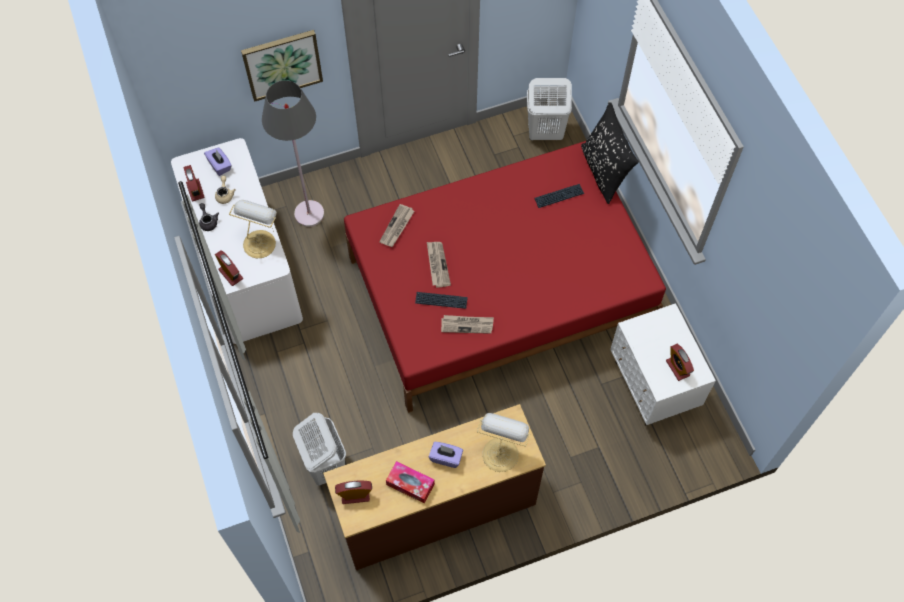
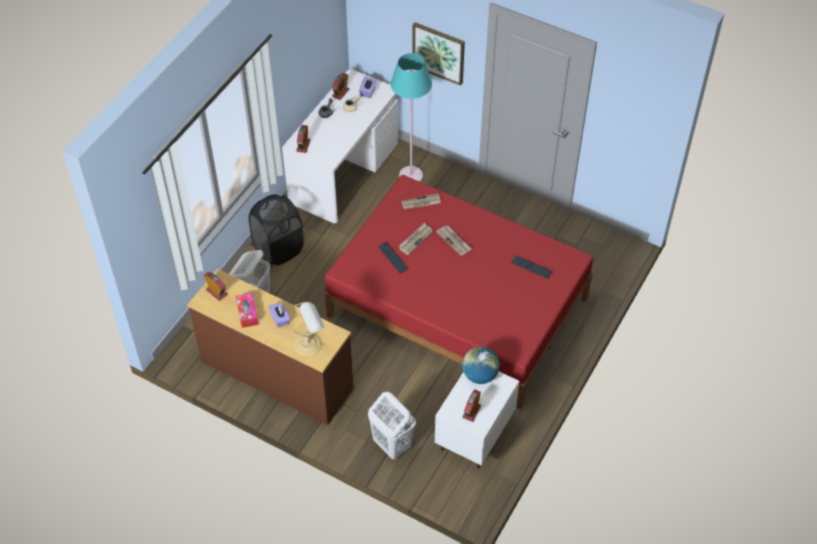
camera: 50 degrees right, 10 degrees down
table lamp [229,200,277,258] -> none
grey floor lamp [262,80,324,227] -> turquoise floor lamp [391,53,432,182]
newspaper [441,315,494,334] -> newspaper moved to [436,226,471,256]
white laundry basket [527,78,572,140] -> white laundry basket moved to [368,392,416,459]
black pillow [581,102,639,204] -> none
none -> black laundry basket [249,194,304,266]
none -> globe [462,347,500,384]

